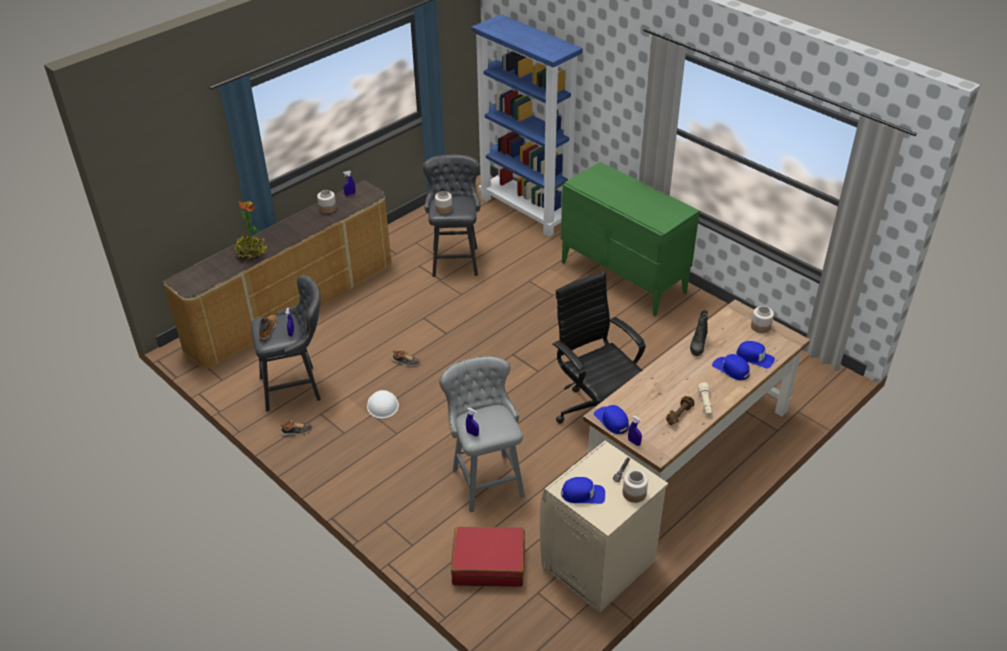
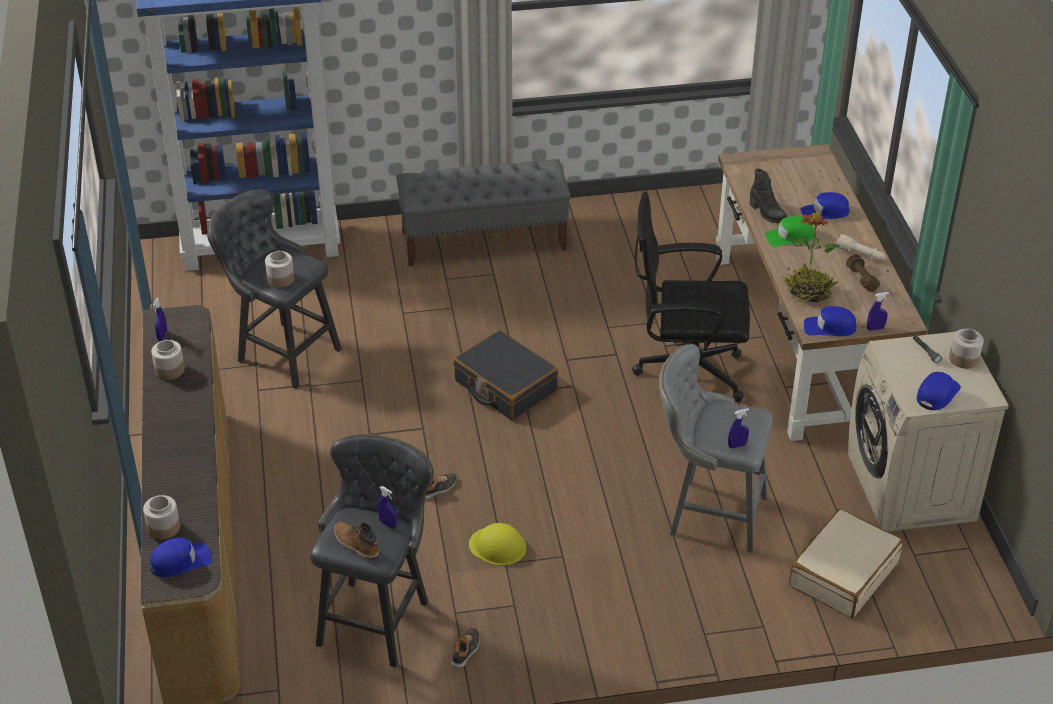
camera: 55 degrees left, 0 degrees up
potted plant [233,201,267,260] -> potted plant moved to [784,212,840,303]
white hard hat [367,390,399,419] -> yellow hard hat [469,523,526,566]
red suitcase [451,527,525,587] -> beige suitcase [789,509,903,618]
green cabinet [561,162,700,316] -> grey bench [396,159,571,266]
blue cap [736,341,775,369] -> blue cap moved to [150,537,212,577]
jar [751,306,774,333] -> jar moved to [143,495,180,540]
none -> black suitcase [453,330,558,420]
none -> green cap [765,216,814,247]

